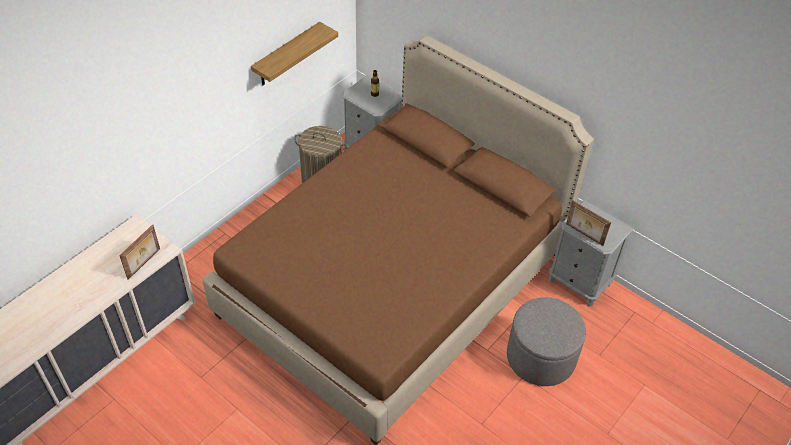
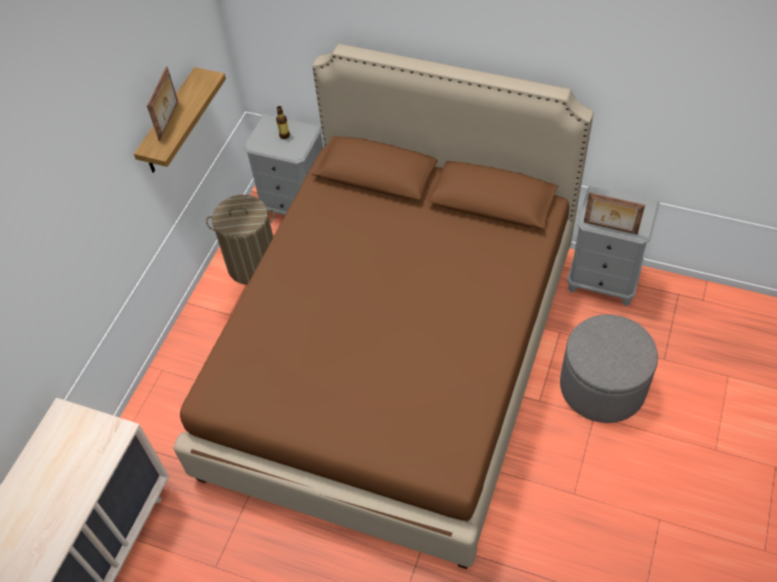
camera: 15 degrees left, 5 degrees up
picture frame [119,224,160,280] -> picture frame moved to [147,66,178,141]

